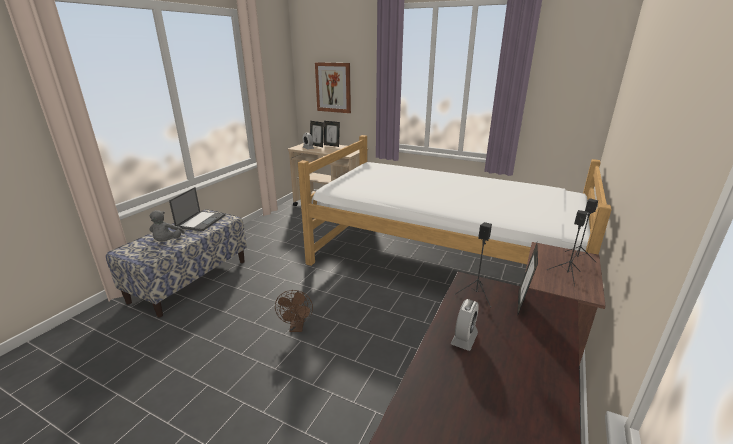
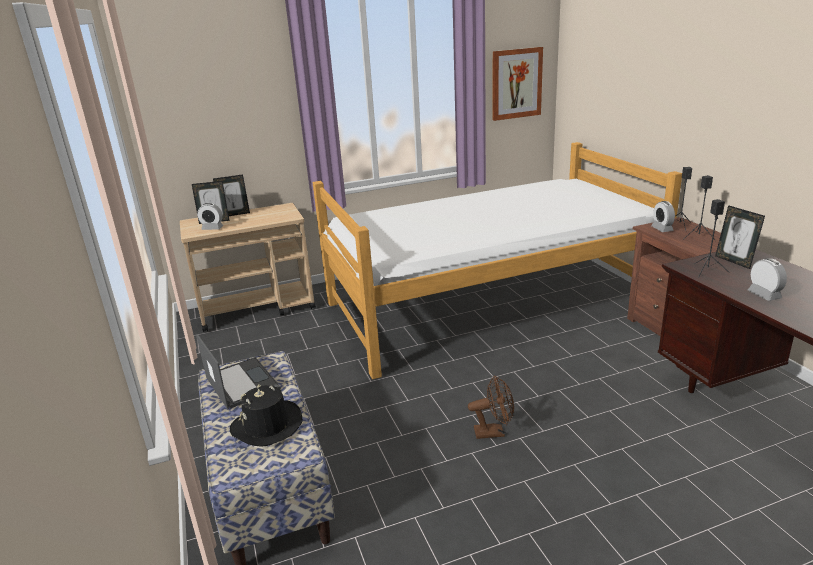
camera: 45 degrees left, 0 degrees up
grey plush toy [149,210,185,242] -> black hat [230,385,303,447]
brown fan [275,290,313,332] -> brown fan turned 45 degrees counterclockwise [468,375,514,439]
picture [315,62,351,113] -> picture moved to [493,47,543,121]
none -> alarm clock [651,201,675,232]

